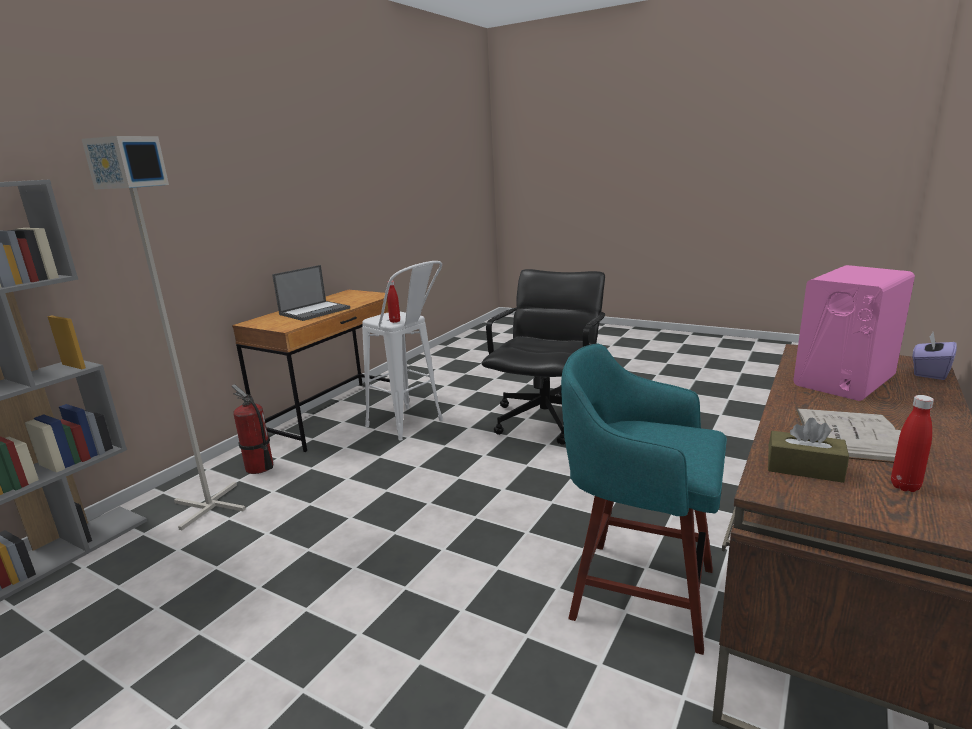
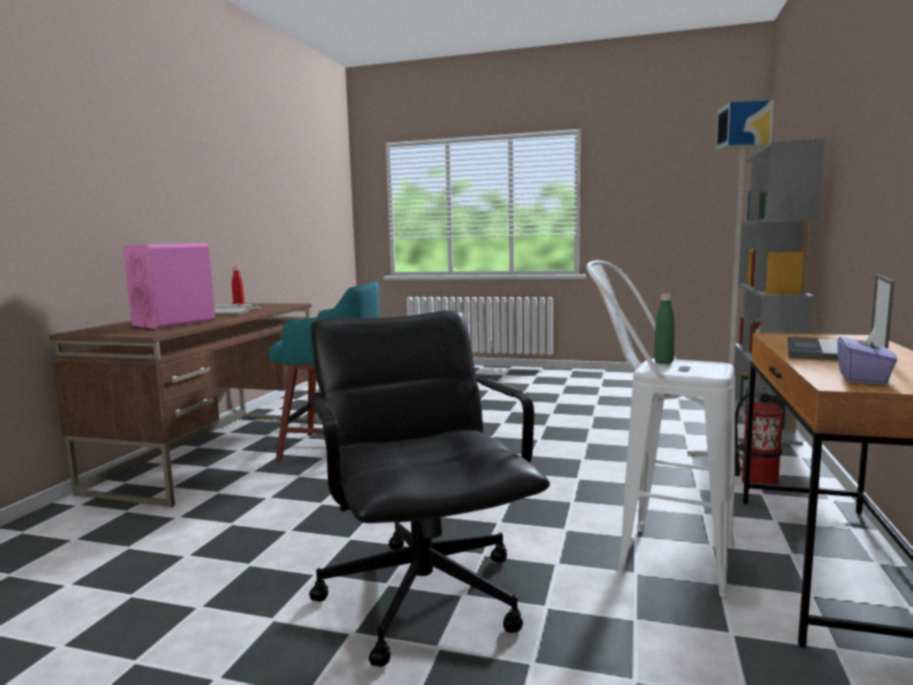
camera: 165 degrees right, 10 degrees down
red bottle [387,281,400,323] -> green bottle [654,294,675,364]
black office chair [481,269,605,445] -> black office chair turned 150 degrees clockwise [309,310,550,667]
brown tissue box [768,418,849,483] -> none
purple tissue box [912,332,957,380] -> purple tissue box moved to [837,326,897,385]

